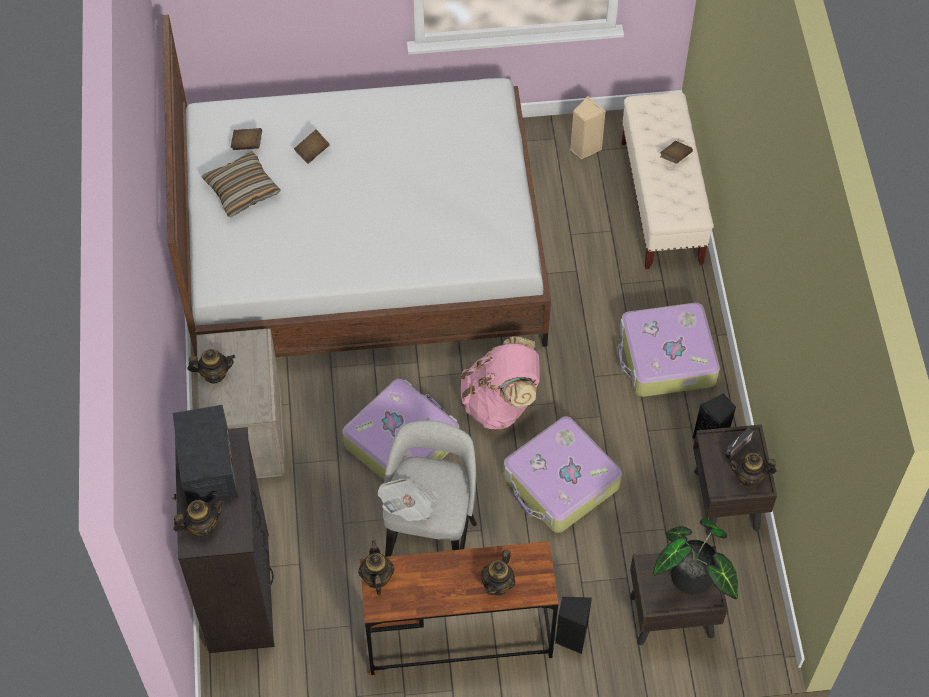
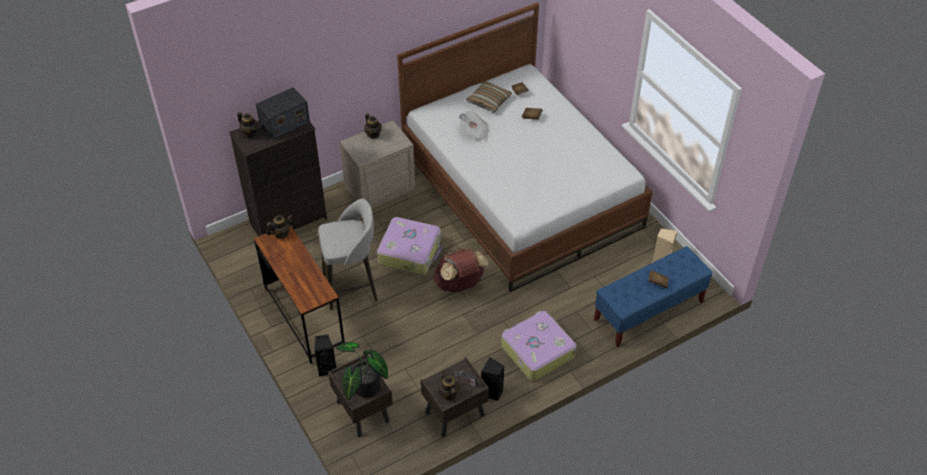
camera: 65 degrees right, 10 degrees down
newspaper [378,478,439,521] -> newspaper moved to [459,111,489,140]
pink backpack [461,337,540,429] -> brown backpack [434,248,489,292]
teapot [481,549,516,596] -> none
suitcase [503,416,622,533] -> none
beige bench [621,92,714,269] -> blue bench [594,246,712,347]

